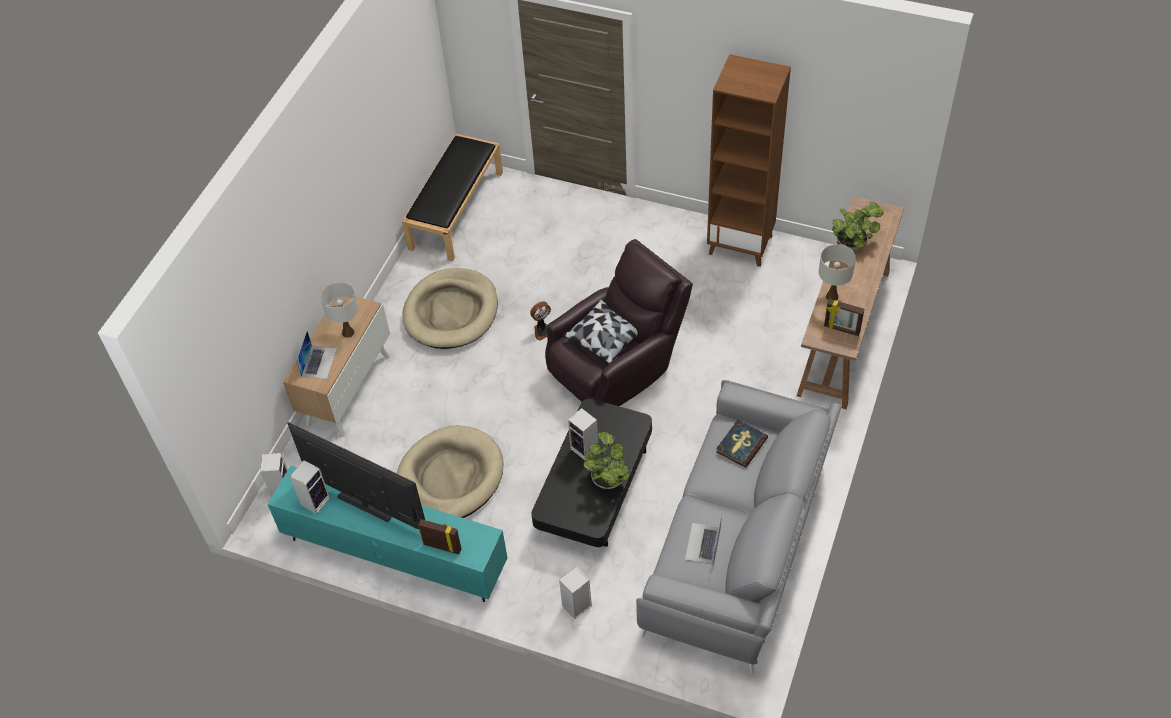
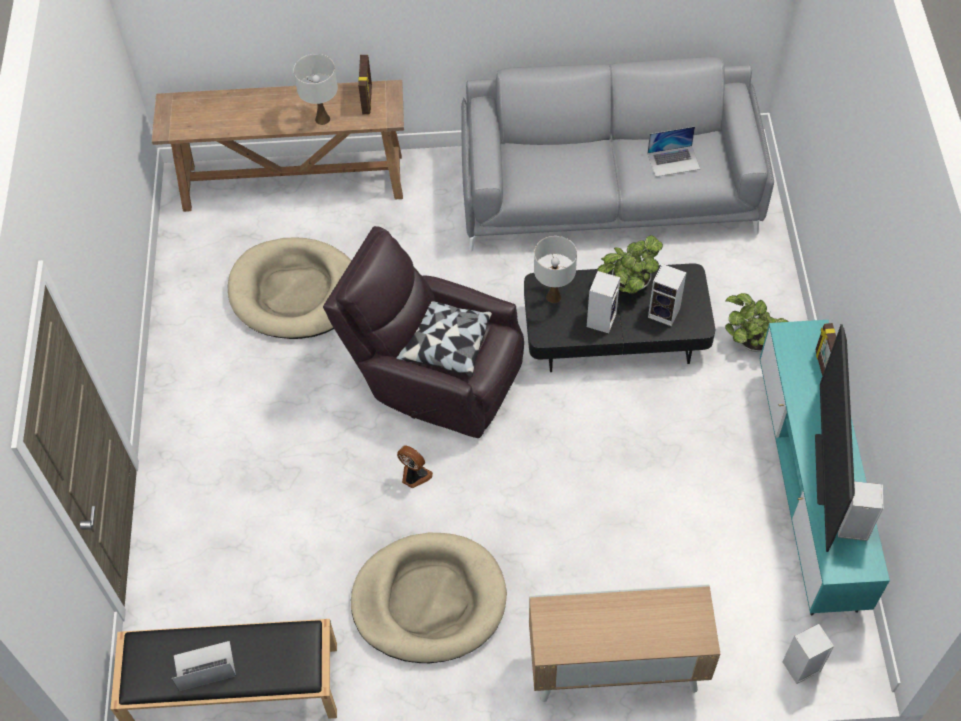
camera: 115 degrees left, 5 degrees up
laptop [296,331,337,379] -> laptop moved to [172,641,236,691]
white table lamp [320,282,358,338] -> white table lamp moved to [534,236,577,303]
beige dog bed [396,425,503,518] -> beige dog bed moved to [228,238,352,339]
speaker [559,567,592,619] -> speaker moved to [648,264,686,326]
brown bookcase [707,54,791,267] -> none
book [716,420,768,468] -> none
potted plant [832,202,884,250] -> potted plant moved to [725,293,789,352]

